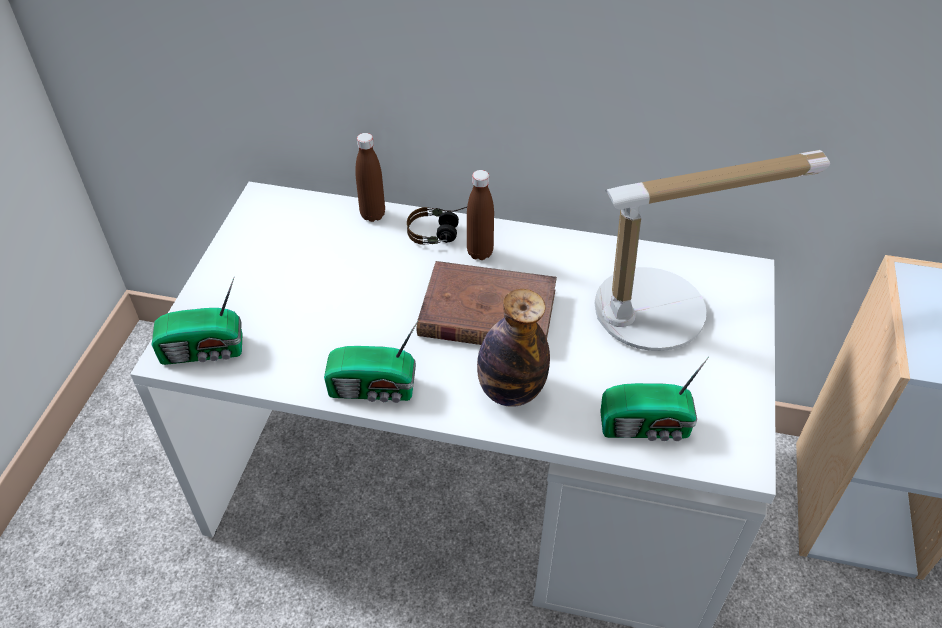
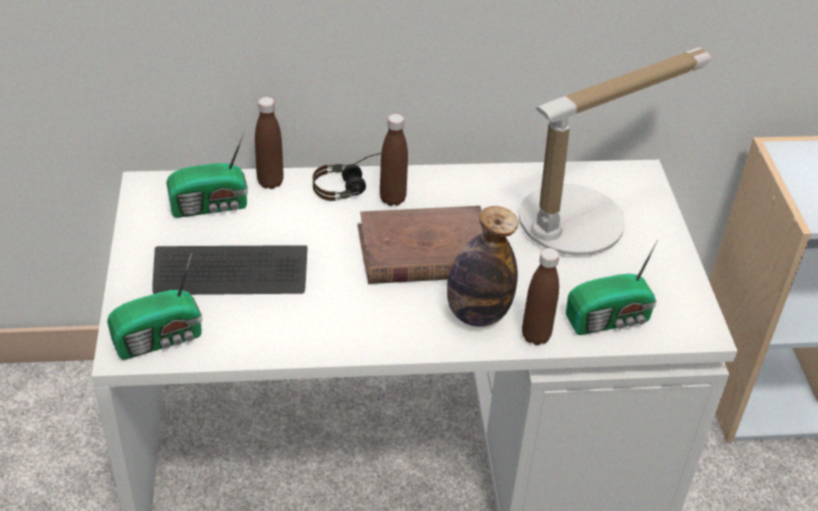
camera: 20 degrees left, 5 degrees down
radio [324,321,418,403] -> radio moved to [166,131,248,218]
none -> keyboard [152,245,308,295]
none -> brown bottle [522,248,559,345]

